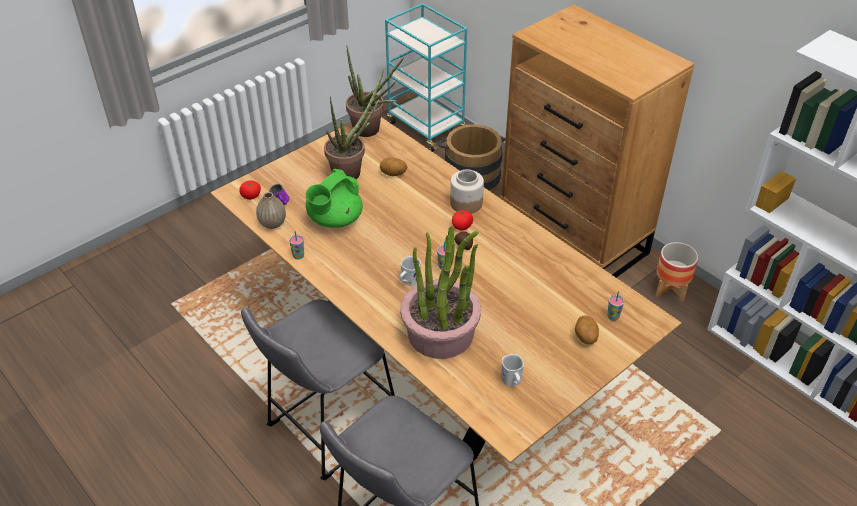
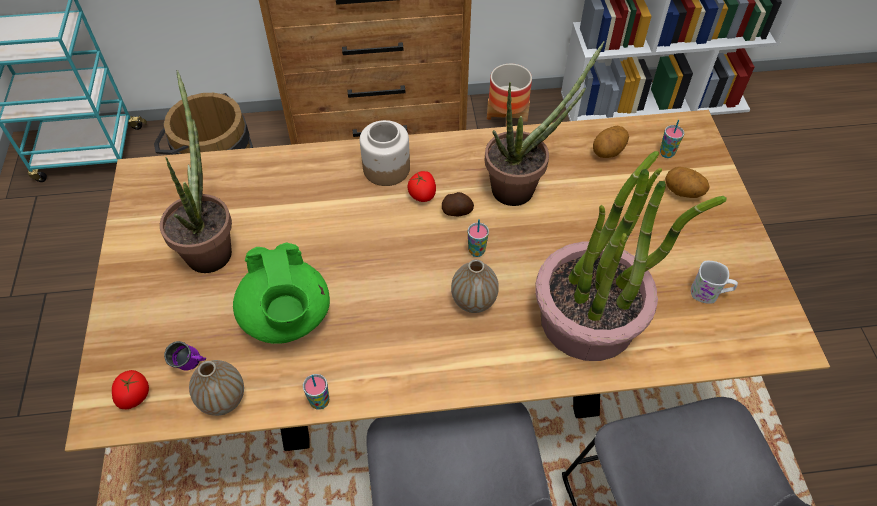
camera: 55 degrees left, 10 degrees up
potted plant [346,46,404,137] -> potted plant moved to [484,41,604,206]
potato [380,158,407,176] -> potato moved to [593,126,629,158]
white mug [400,256,421,286] -> vase [451,259,499,313]

